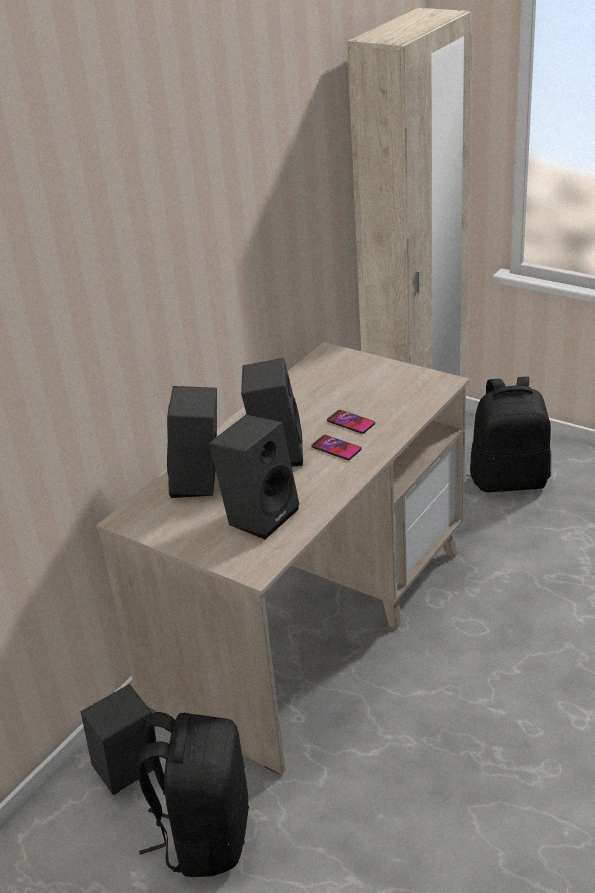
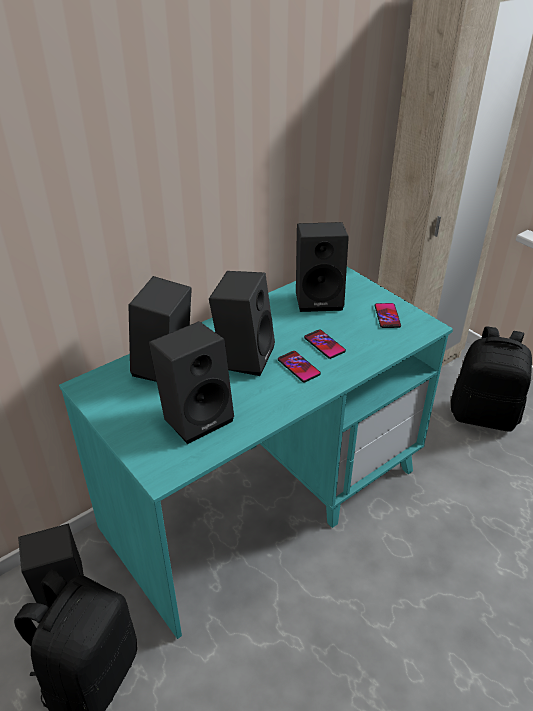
camera: 15 degrees right, 5 degrees up
beige desk [97,342,469,774] -> turquoise desk [59,267,453,639]
none -> black speaker [296,222,349,312]
none -> phone [375,303,401,328]

